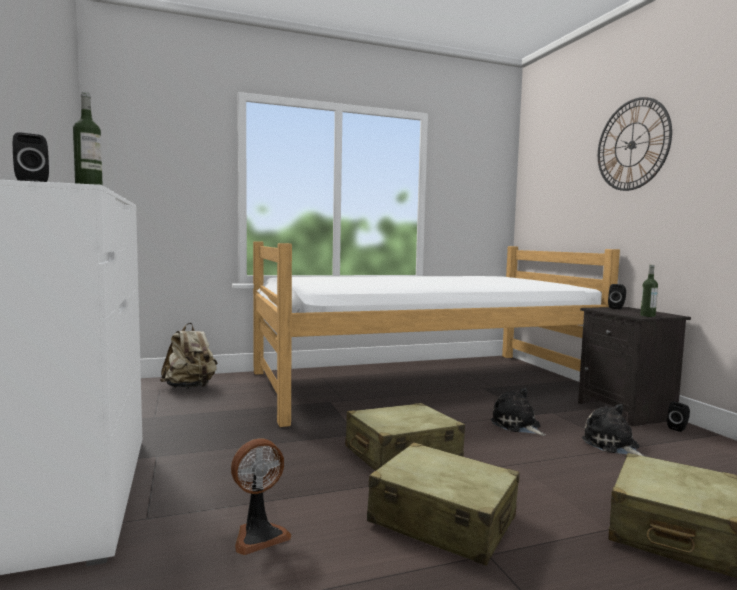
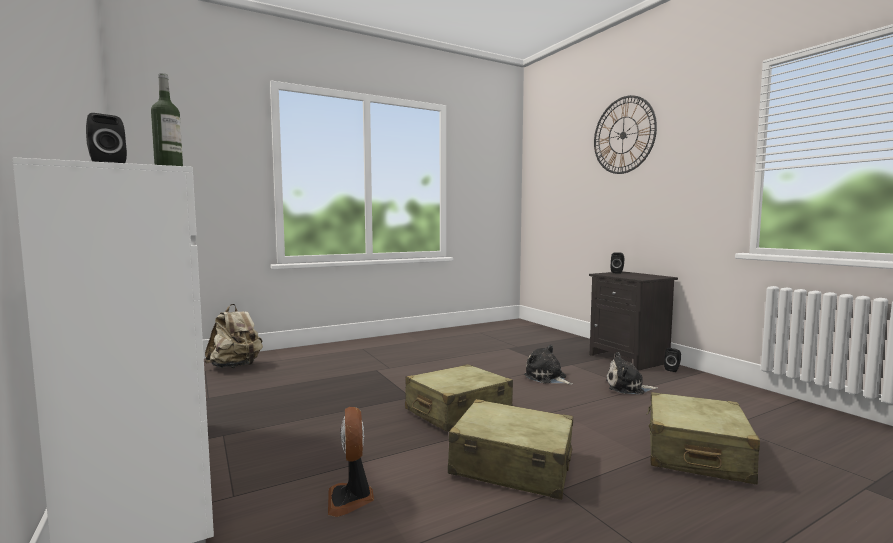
camera: 10 degrees left, 0 degrees up
fan [231,438,291,555] -> fan turned 120 degrees clockwise [328,407,374,517]
bed [253,241,620,427] -> none
plush toy [582,404,647,457] -> plush toy turned 45 degrees counterclockwise [606,352,658,394]
bottle [640,265,658,317] -> none

